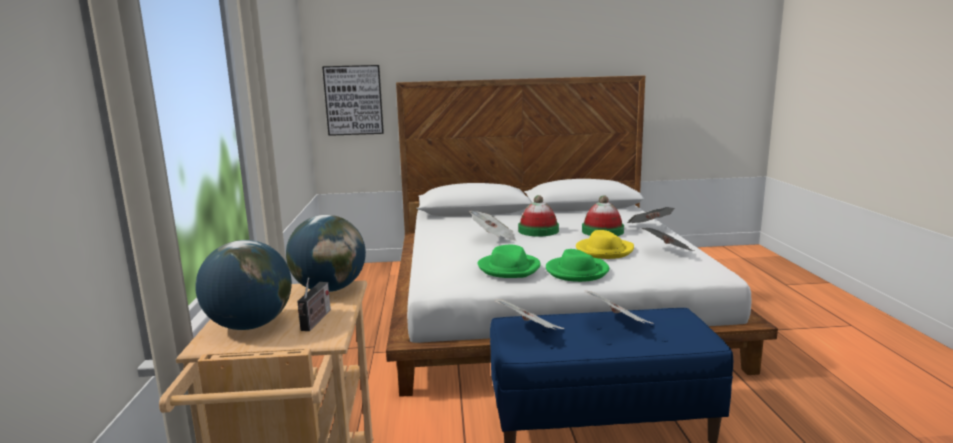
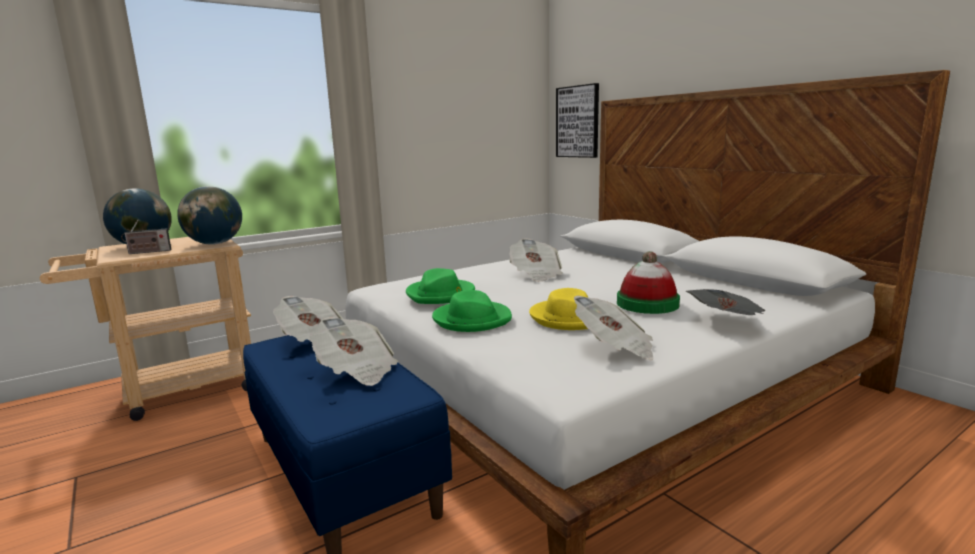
camera: 60 degrees right, 0 degrees up
hat [518,195,559,237] -> none

